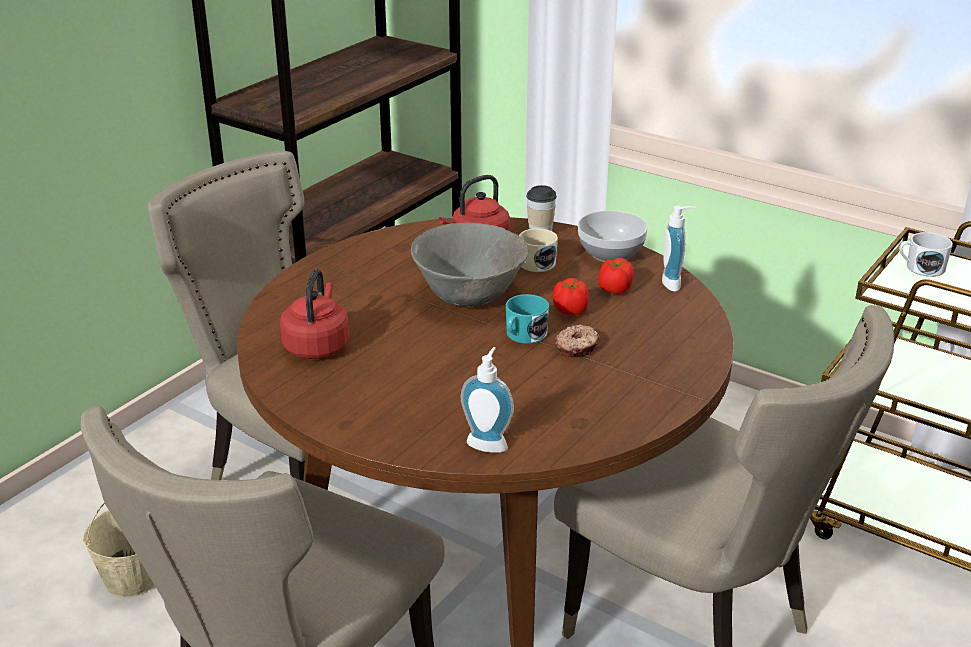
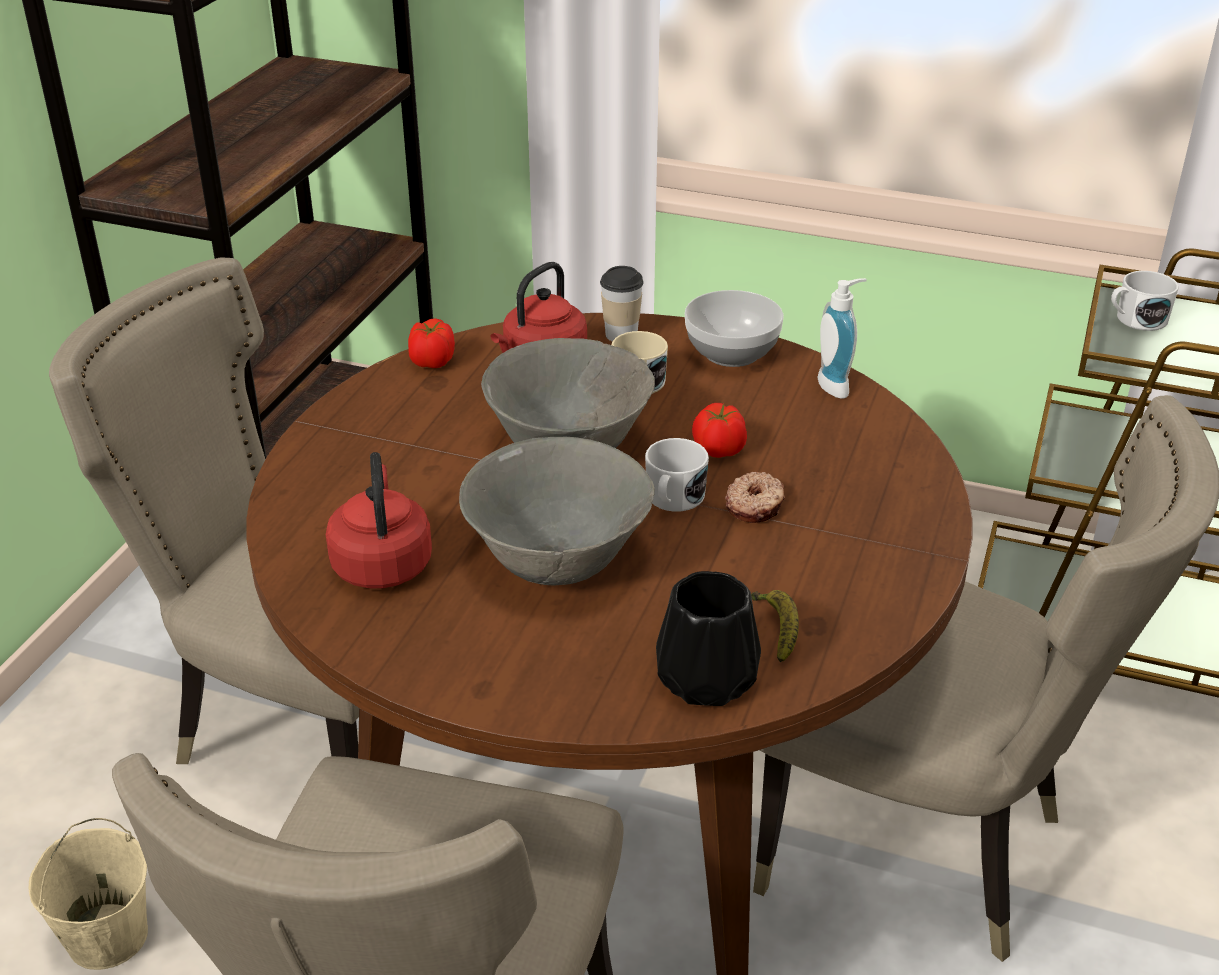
camera: 15 degrees left, 5 degrees up
soap dispenser [461,347,514,453] -> black vase [656,571,761,706]
turquoise mug [506,294,549,344] -> white mug [645,438,709,512]
tomato [599,258,633,294] -> tomato moved to [408,318,455,368]
none -> grey bowl [459,437,655,586]
none -> banana [751,590,799,663]

